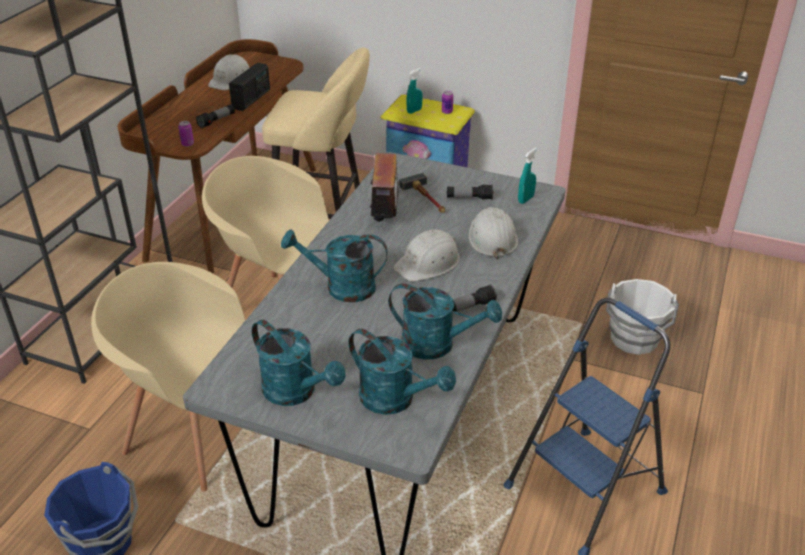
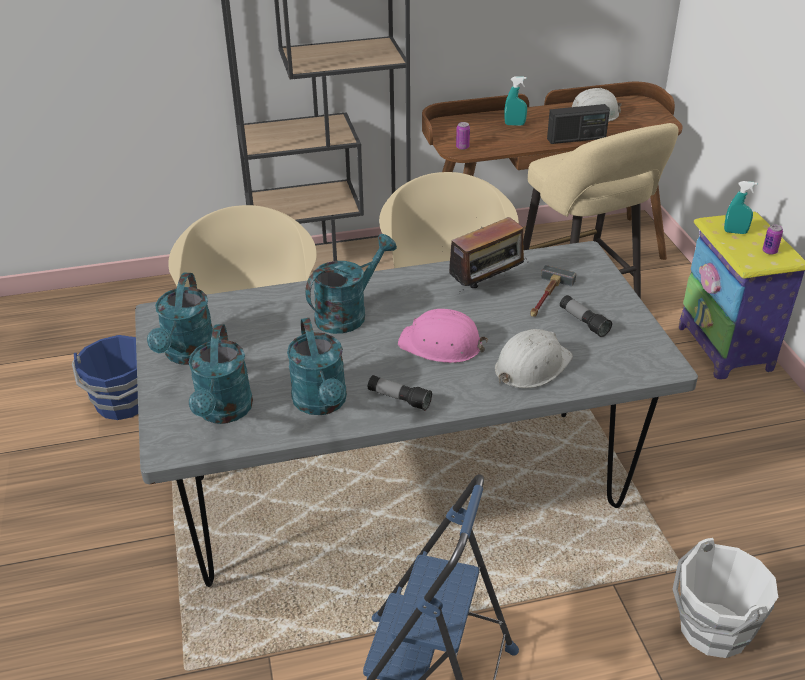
camera: 55 degrees right, 0 degrees up
flashlight [196,104,235,128] -> none
turquoise watering can [281,229,388,302] -> turquoise watering can turned 75 degrees clockwise [305,234,397,334]
white hard hat [393,229,460,282] -> pink hard hat [398,309,488,363]
turquoise spray bottle [518,148,537,204] -> turquoise spray bottle moved to [504,77,527,126]

